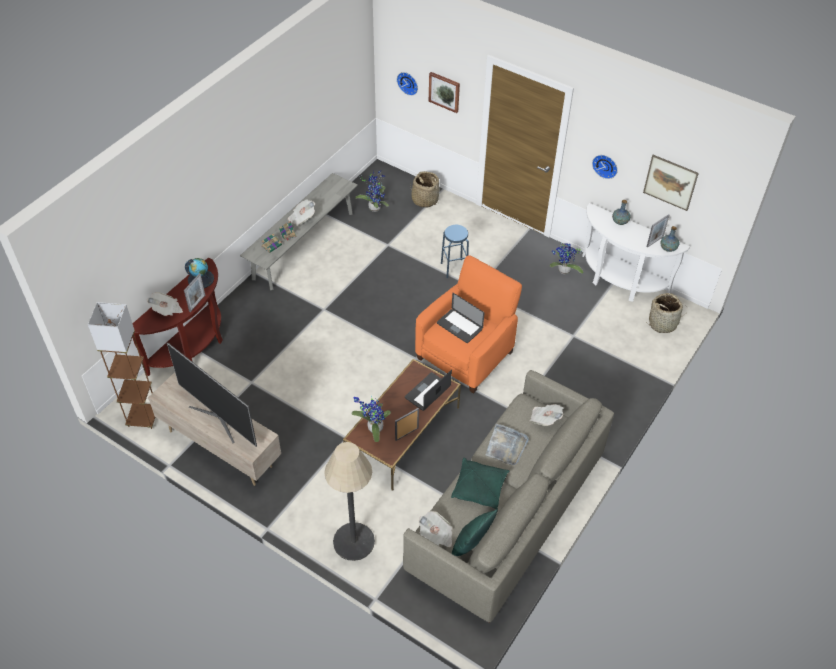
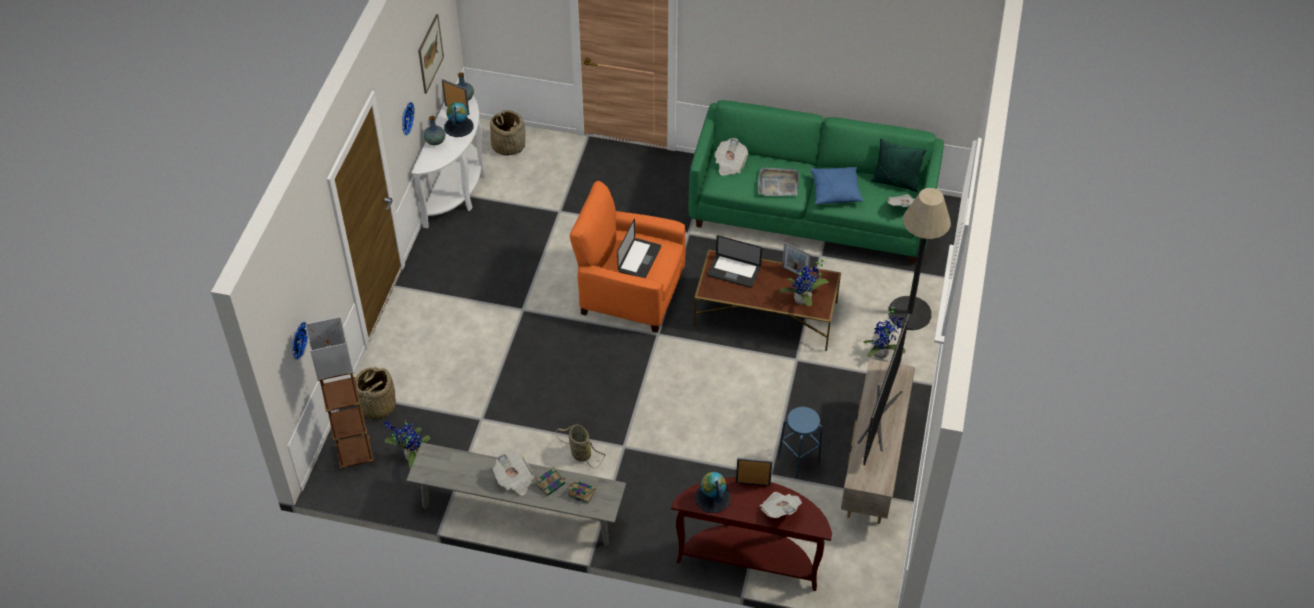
camera: 110 degrees left, 0 degrees up
brown floor lamp [88,302,155,429] -> brown floor lamp moved to [305,317,374,470]
grey sofa [403,370,614,623] -> green sofa [689,100,944,264]
picture [429,72,460,113] -> none
blue stool [441,225,469,278] -> blue stool moved to [778,407,823,479]
green pillow [451,458,510,509] -> blue pillow [810,167,864,204]
potted plant [549,243,583,274] -> potted plant moved to [864,306,906,358]
none -> globe [444,102,474,137]
none -> basket [556,424,606,468]

